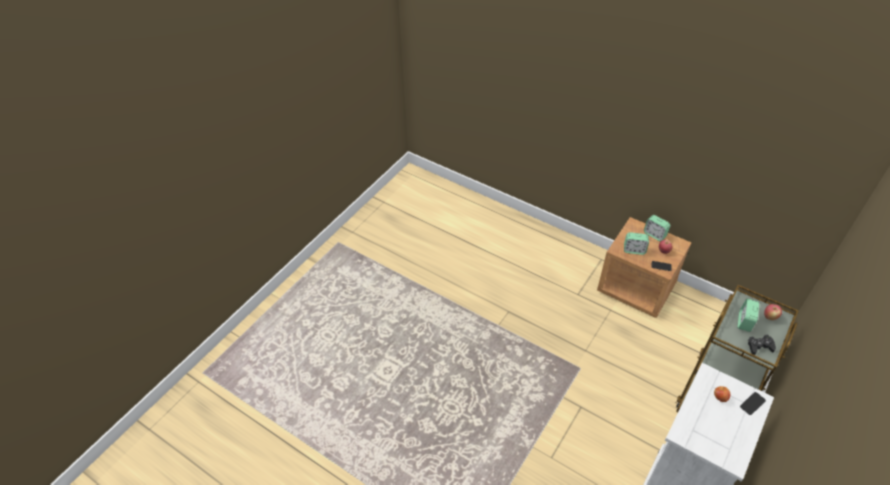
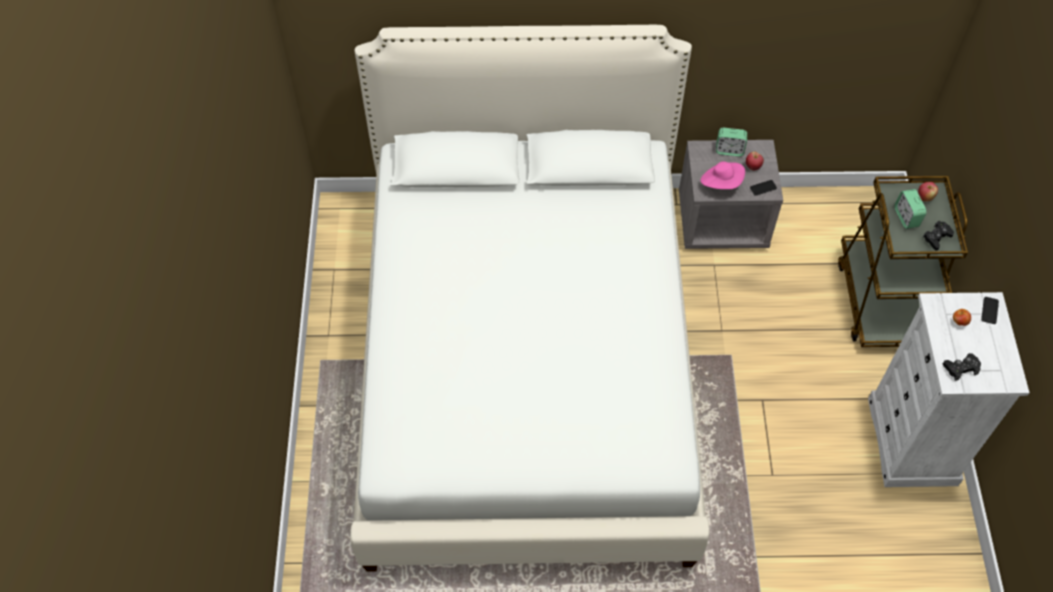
camera: 35 degrees left, 10 degrees up
brown nightstand [597,217,691,318] -> grey nightstand [679,140,783,249]
alarm clock [624,232,649,255] -> pink hat [700,162,745,189]
none -> white bed [350,25,709,572]
none -> black game controller [943,353,981,381]

